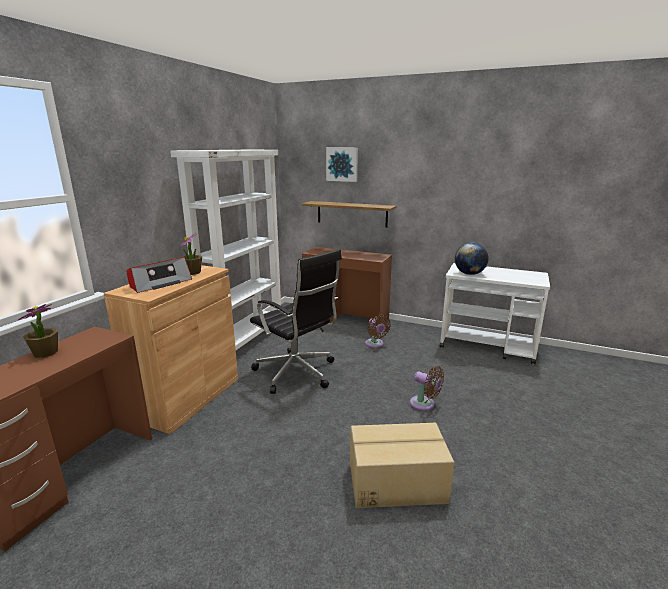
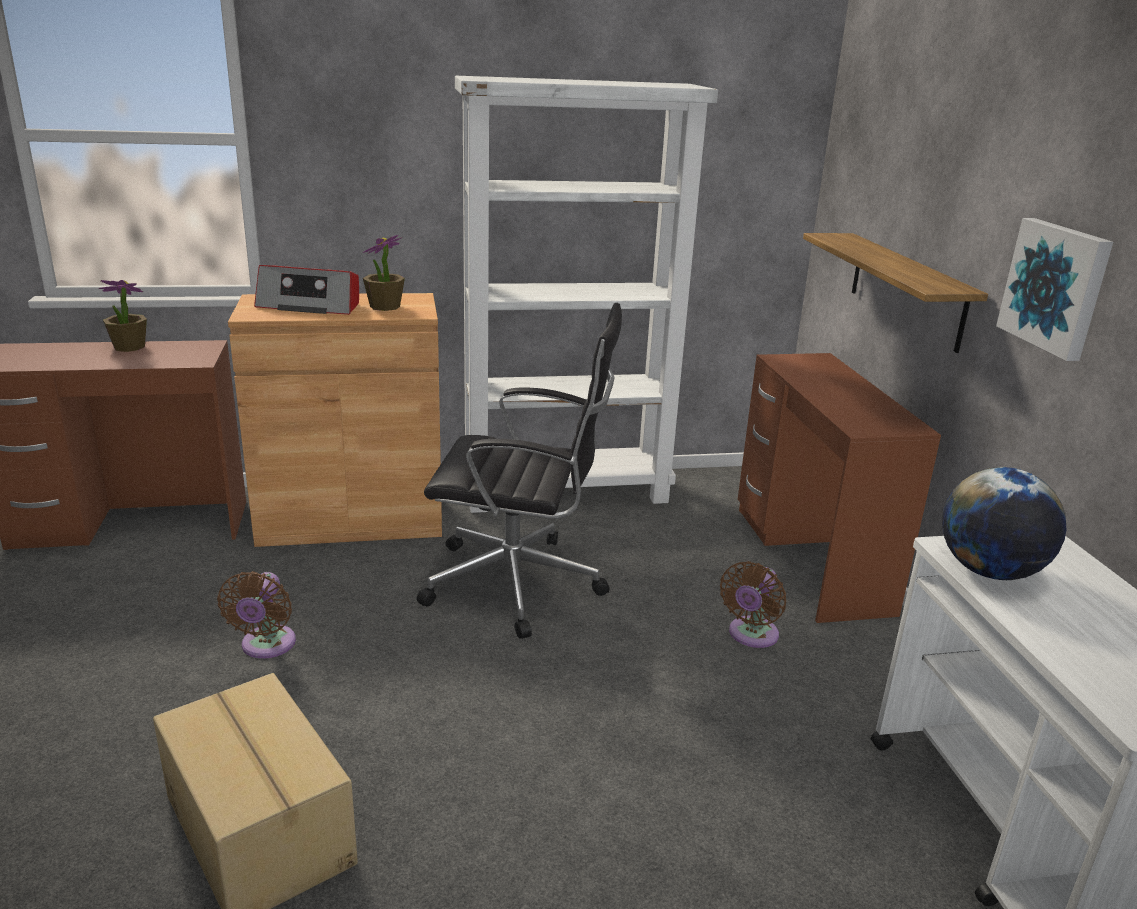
camera: 55 degrees right, 5 degrees up
black office chair [250,249,342,394] -> black office chair turned 90 degrees counterclockwise [417,303,622,639]
picture [326,147,358,182] -> picture moved to [996,218,1113,361]
brown fan [410,366,444,411] -> brown fan moved to [217,571,296,659]

